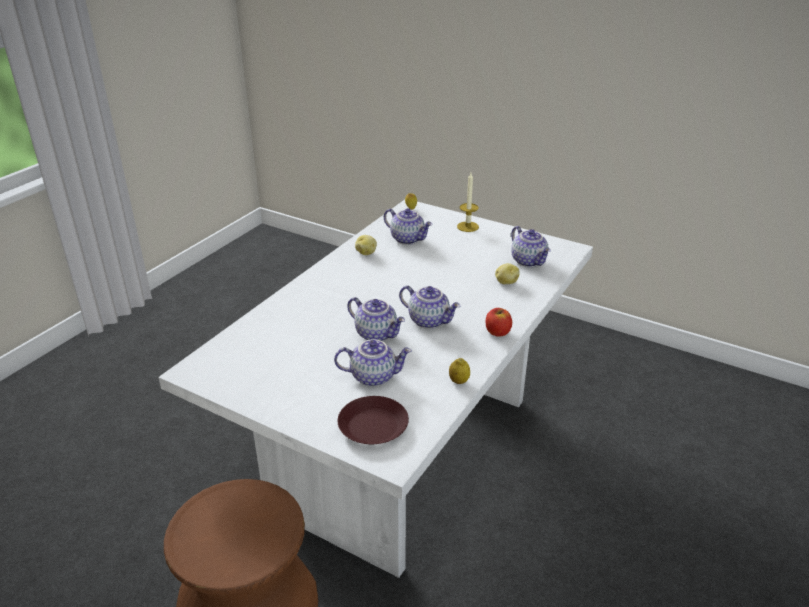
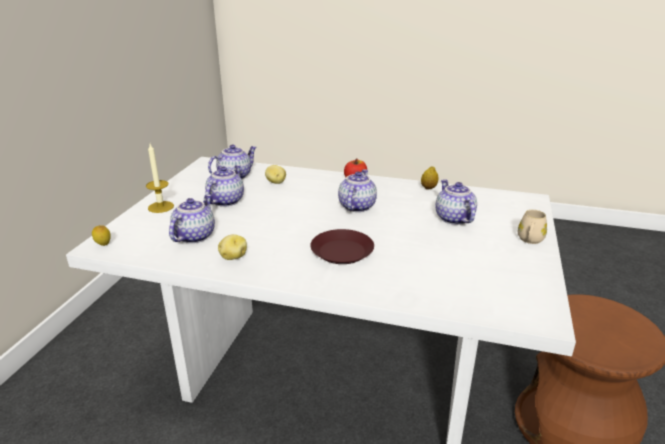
camera: 105 degrees left, 5 degrees down
brown plate [338,396,409,444] -> brown plate moved to [310,229,374,264]
teapot [347,297,405,341] -> teapot moved to [205,165,244,207]
none -> beige mug [518,210,547,244]

